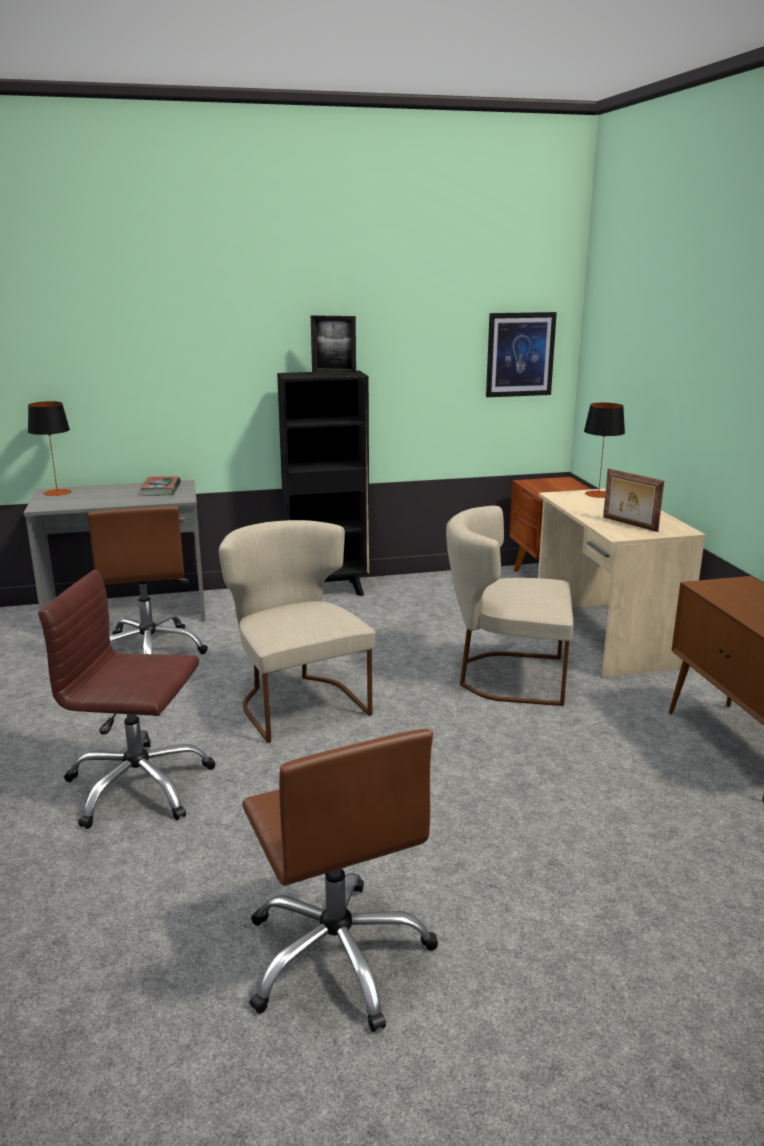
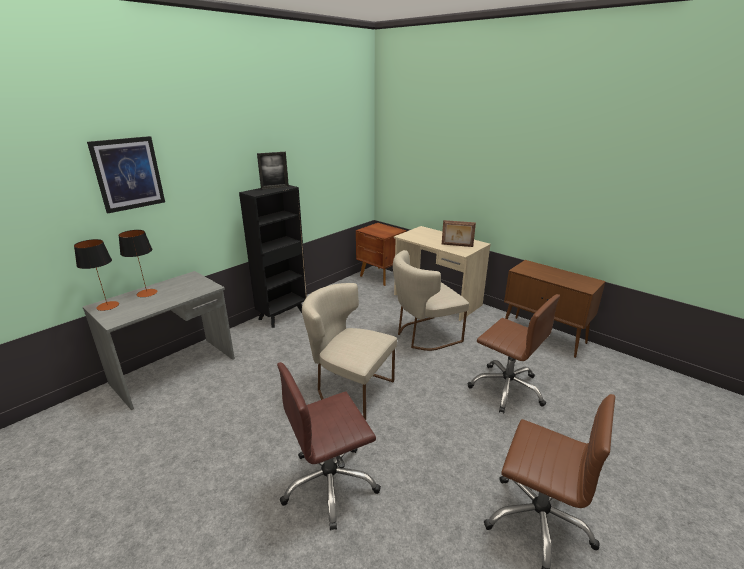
camera: 35 degrees left, 5 degrees up
brown office chair [88,506,208,654] -> brown office chair moved to [467,294,560,413]
book [140,476,181,496] -> none
picture [486,312,557,397] -> picture moved to [87,136,165,213]
table lamp [584,403,625,498] -> table lamp moved to [118,230,157,297]

